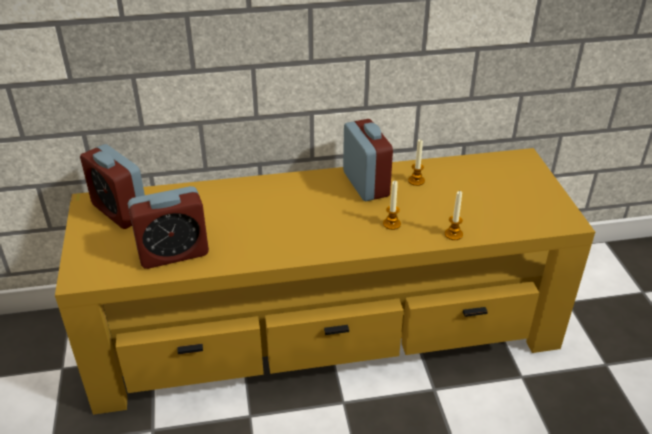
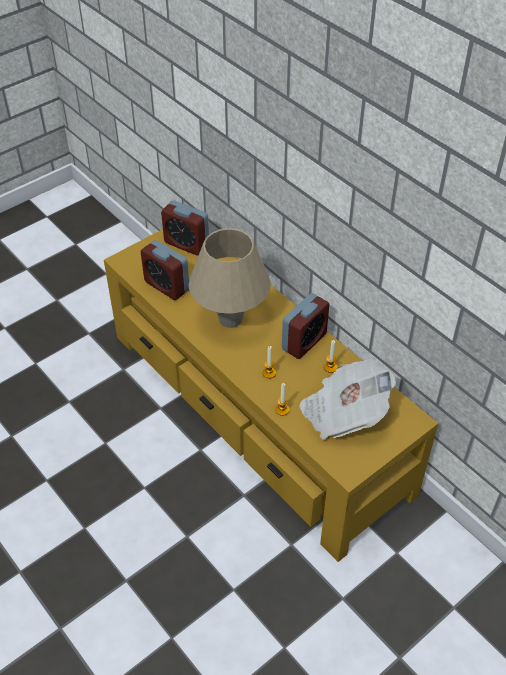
camera: 60 degrees right, 10 degrees up
alarm clock [80,144,145,229] -> alarm clock turned 75 degrees counterclockwise [161,200,209,256]
none -> beige table lamp [188,228,271,328]
none -> newspaper [299,359,396,440]

